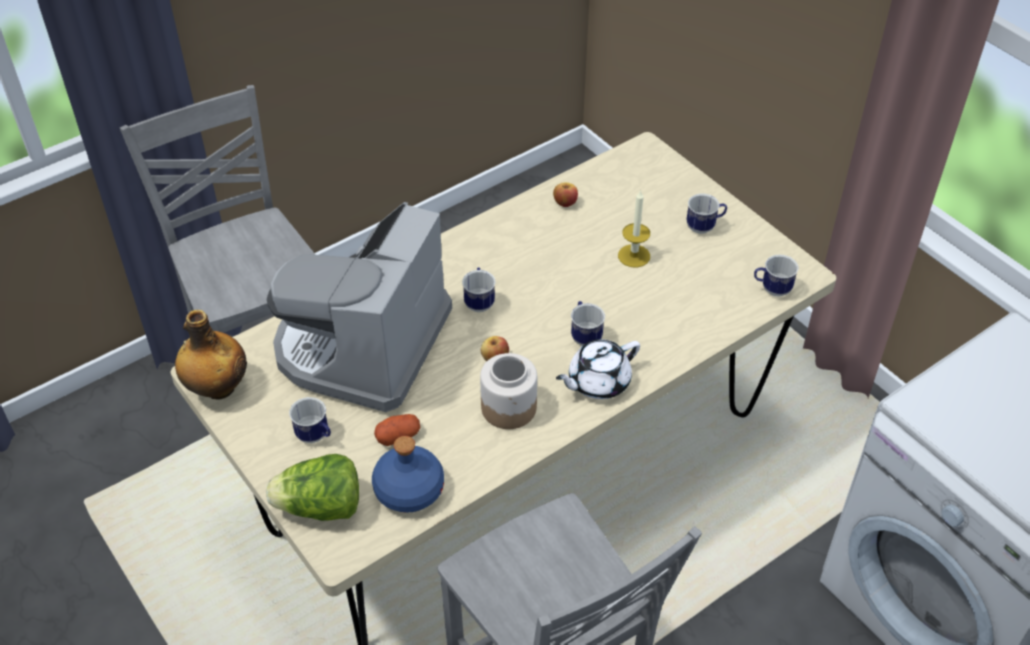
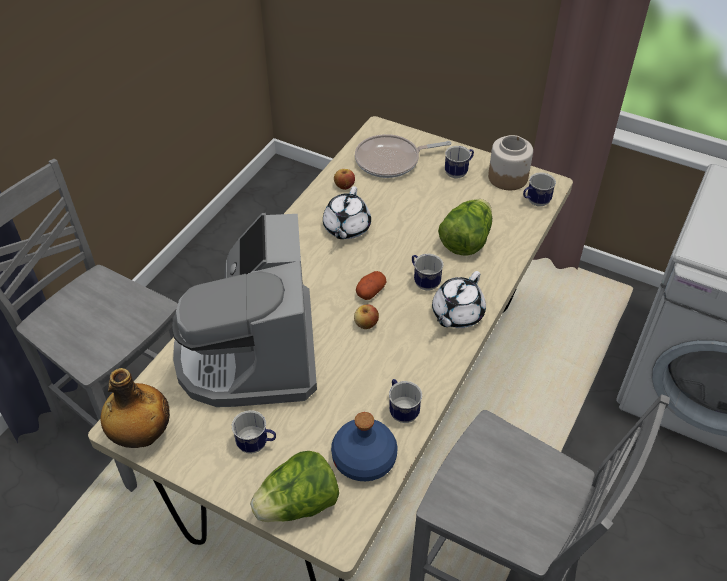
camera: 25 degrees left, 0 degrees up
potato [374,414,421,446] -> potato moved to [356,271,386,300]
mug [462,267,496,312] -> mug moved to [389,379,422,423]
jar [480,353,537,429] -> jar moved to [488,135,533,190]
candle [618,190,650,268] -> none
none -> white teapot [323,186,371,239]
none -> frying pan [355,134,451,178]
none -> lettuce [438,199,492,256]

